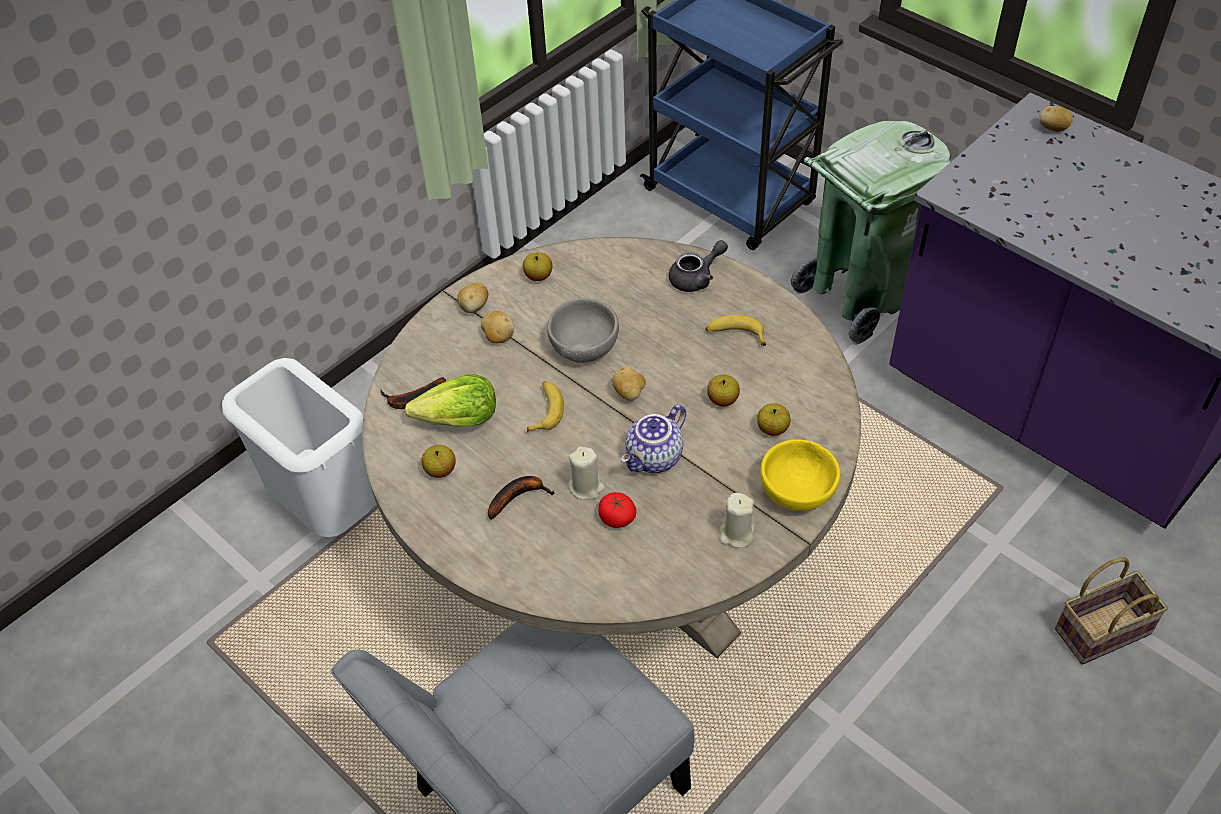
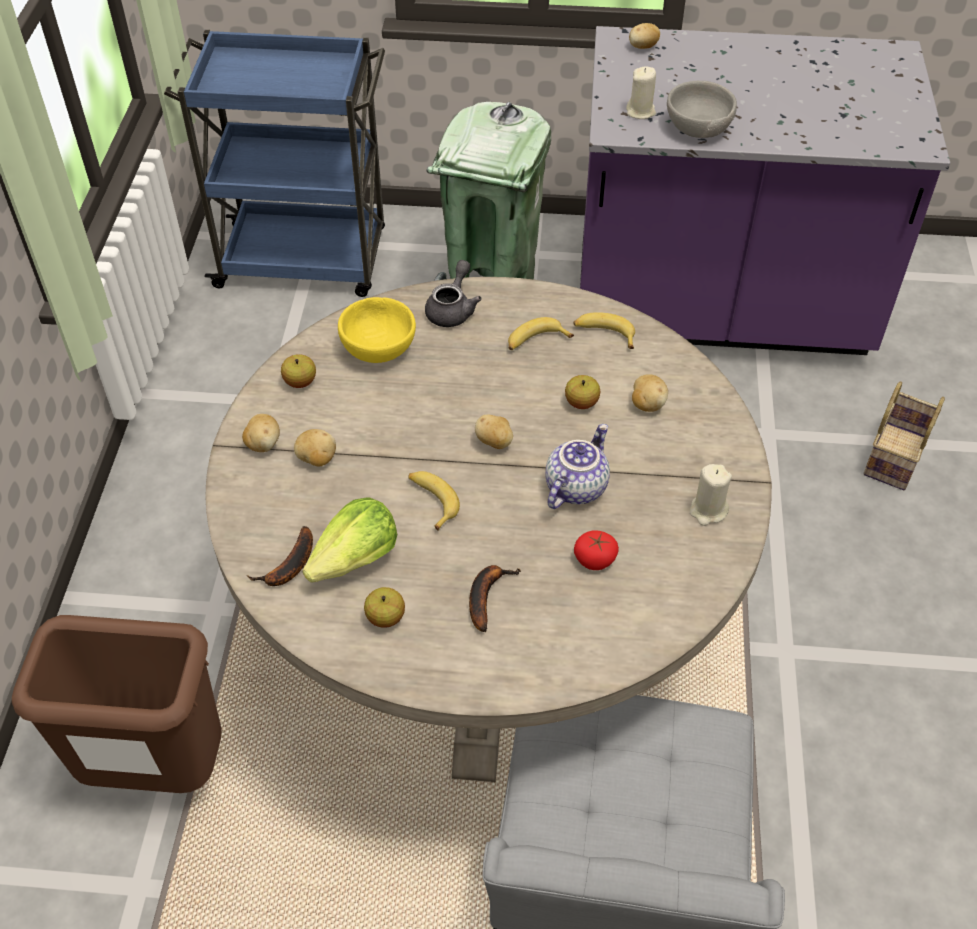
camera: 40 degrees left, 0 degrees up
white trash can [222,358,375,537] -> brown trash can [12,615,222,793]
grey bowl [547,298,619,363] -> grey bowl moved to [667,81,737,138]
beige candle [568,447,605,500] -> beige candle moved to [626,66,656,119]
teapot [621,405,686,473] -> teapot turned 150 degrees counterclockwise [545,424,610,509]
apple [757,403,791,436] -> potato [632,374,668,412]
yellow bowl [760,439,840,511] -> yellow bowl moved to [338,297,416,363]
none -> banana [573,312,635,349]

